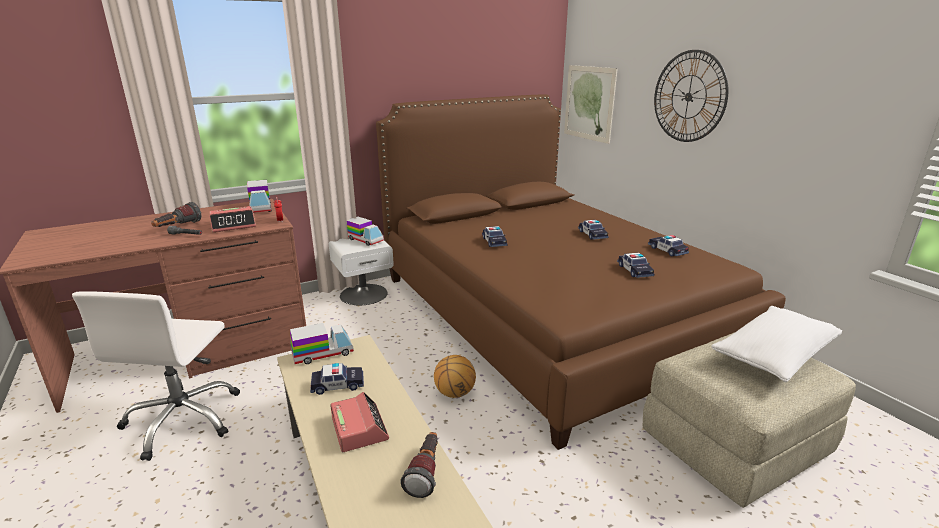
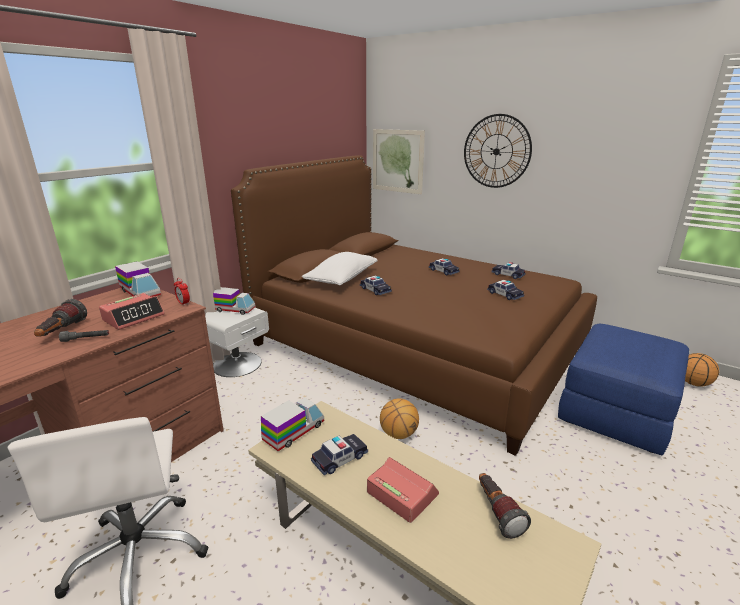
camera: 25 degrees left, 0 degrees up
beige ottoman [643,333,856,508] -> blue ottoman [558,324,689,456]
white pillow [711,306,842,382] -> white pillow moved to [302,252,378,286]
none -> basketball [685,353,719,387]

